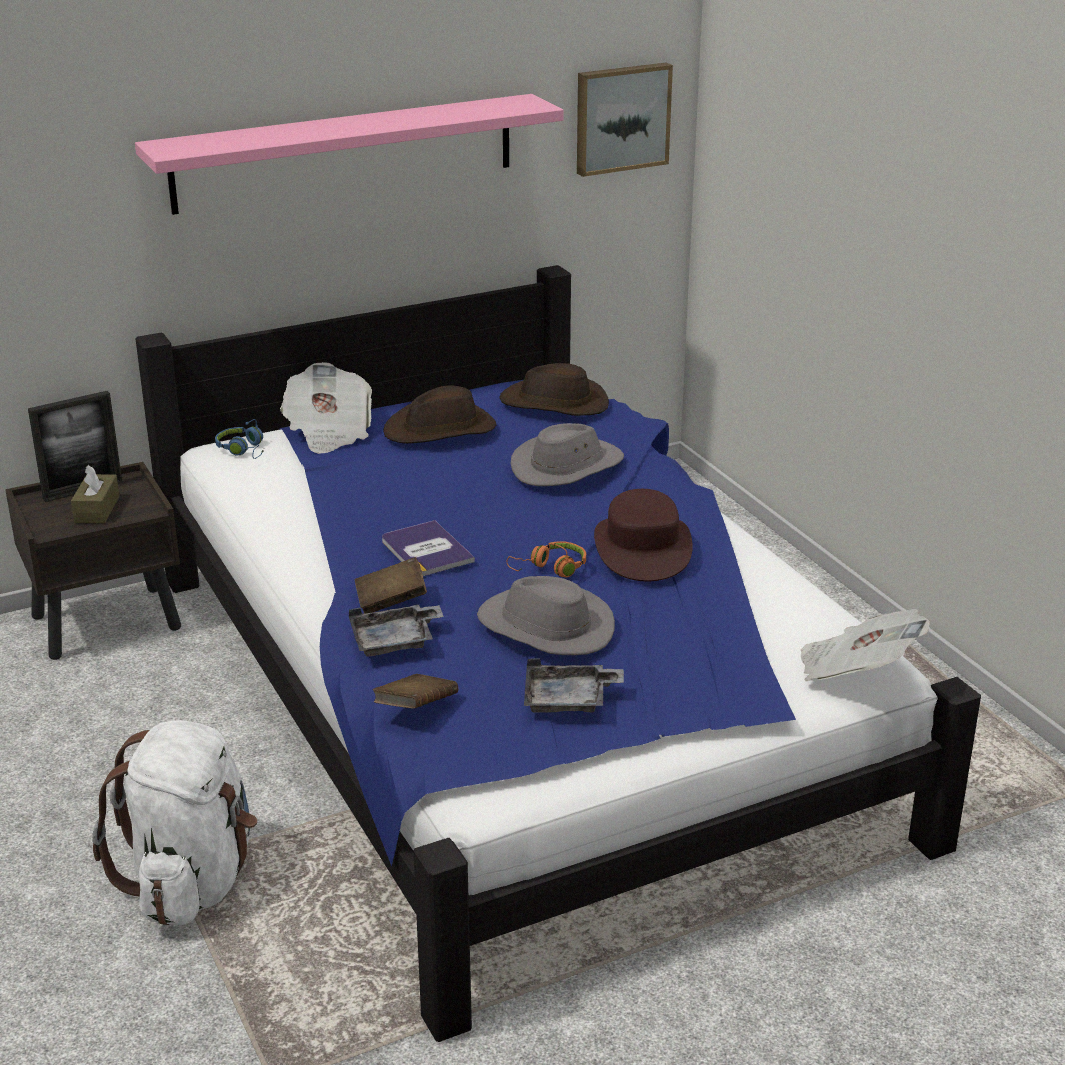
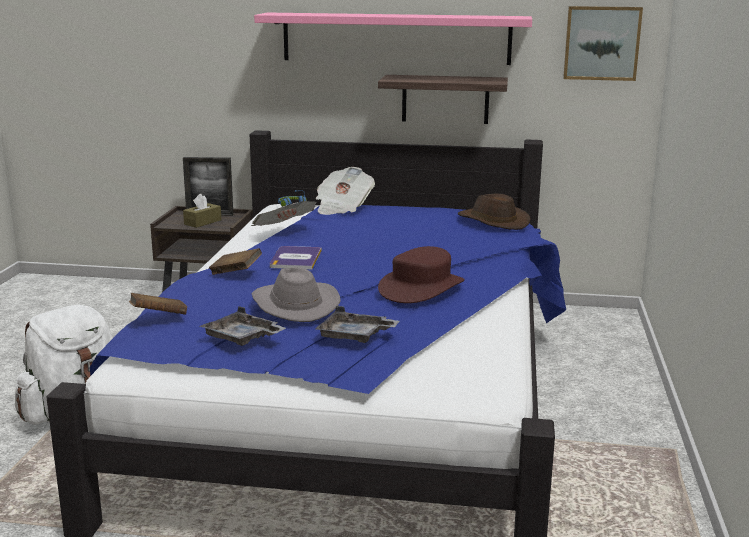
camera: 35 degrees right, 10 degrees down
grey tray [349,605,444,656] -> grey tray moved to [315,306,400,343]
brown hat [383,385,497,443] -> none
orange headphones [507,541,586,577] -> none
grey hat [511,423,624,486] -> none
newspaper [801,609,930,681] -> newspaper moved to [251,201,317,226]
none -> shelf [378,75,508,124]

